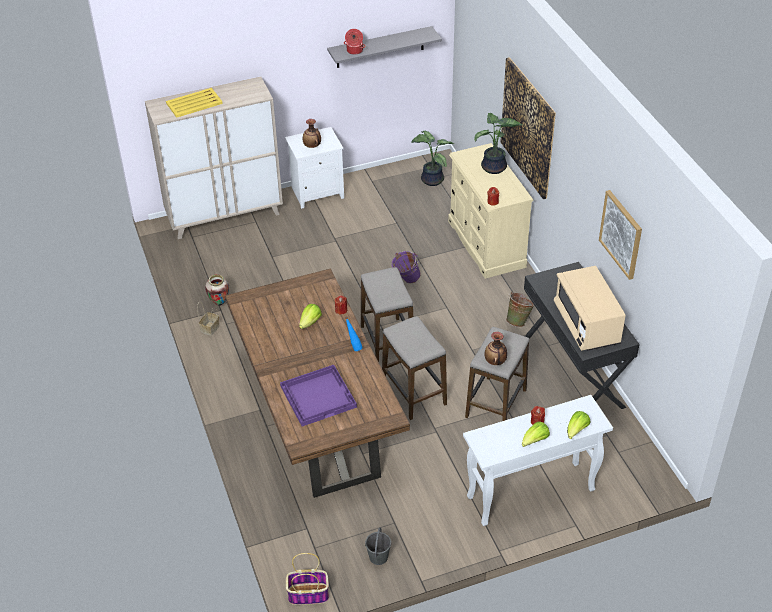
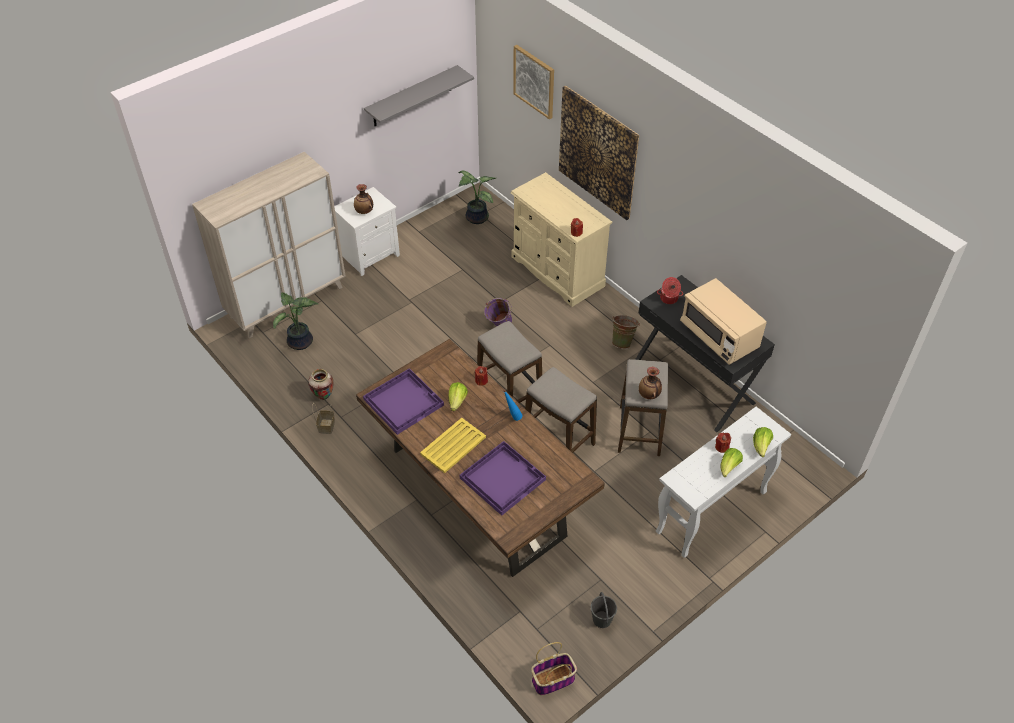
camera: 20 degrees left, 5 degrees up
yellow tray [166,88,223,118] -> yellow tray moved to [420,418,486,473]
cooking pot [344,29,365,55] -> cooking pot moved to [657,277,683,304]
potted plant [474,113,522,174] -> potted plant moved to [273,292,318,350]
picture [599,190,642,280] -> picture moved to [513,45,554,119]
none -> purple tray [363,368,444,435]

